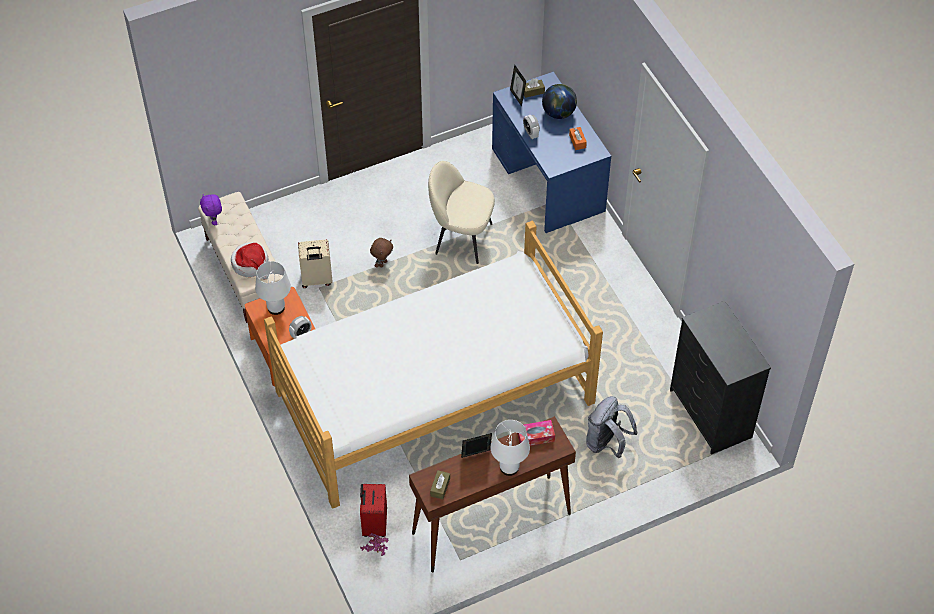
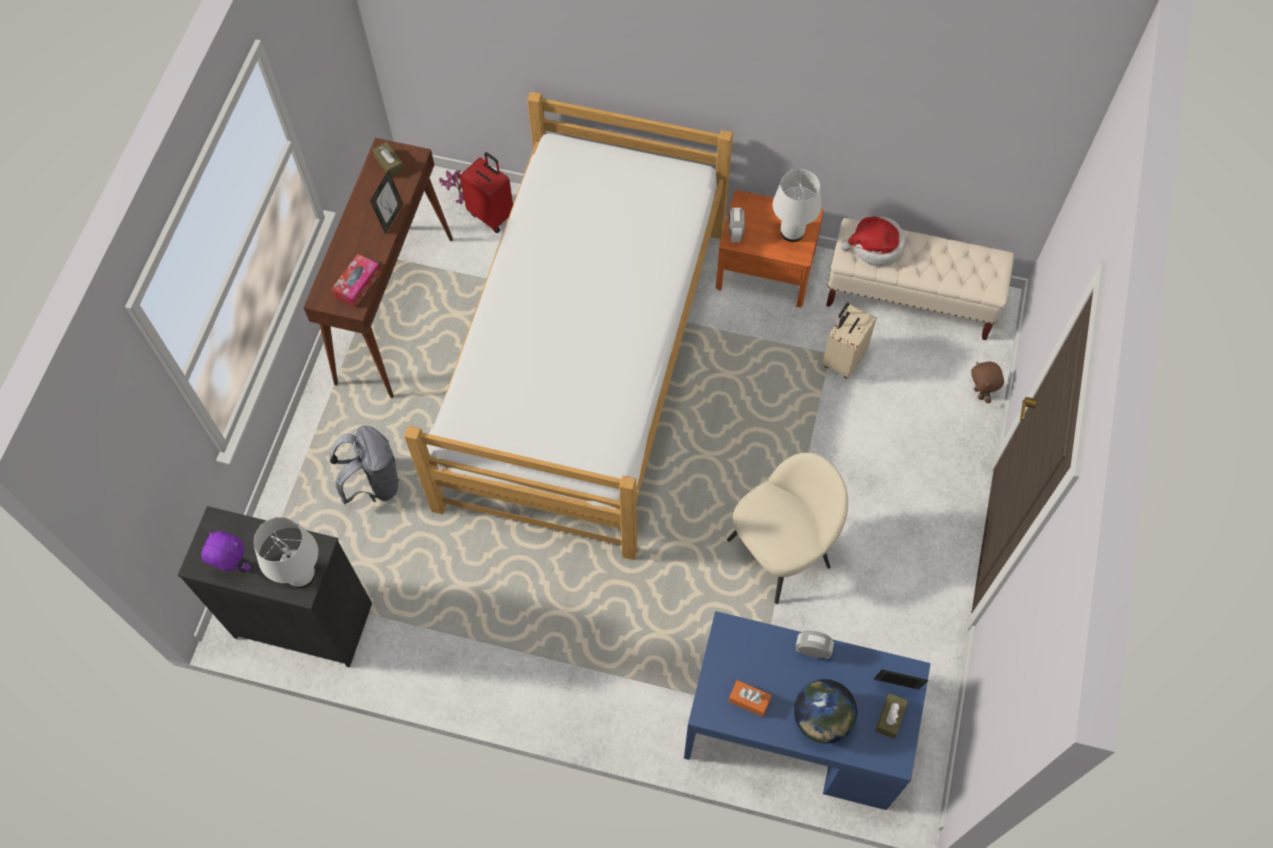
camera: 130 degrees right, 10 degrees up
purple plush toy [200,194,222,225] -> purple plush toy moved to [201,531,251,572]
brown plush toy [370,238,393,268] -> brown plush toy moved to [971,362,1004,403]
white table lamp [491,420,530,476] -> white table lamp moved to [254,517,318,588]

